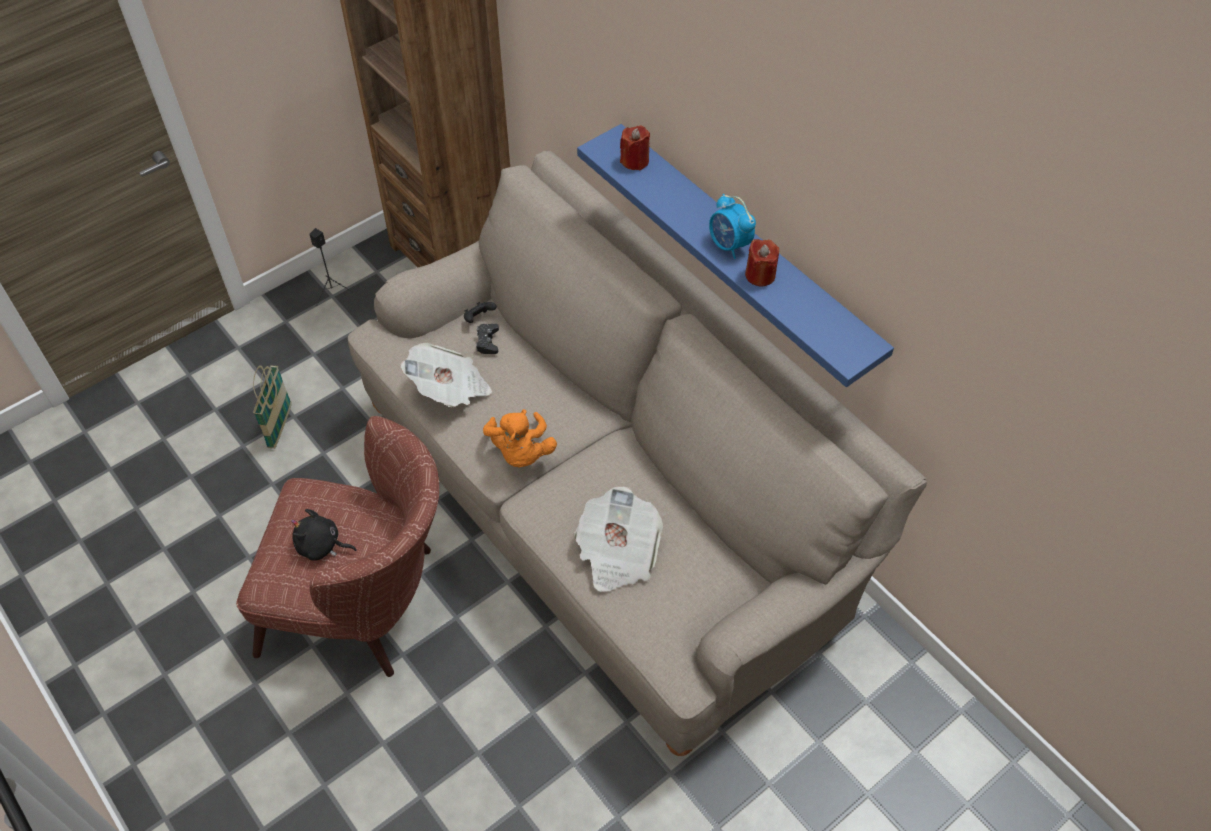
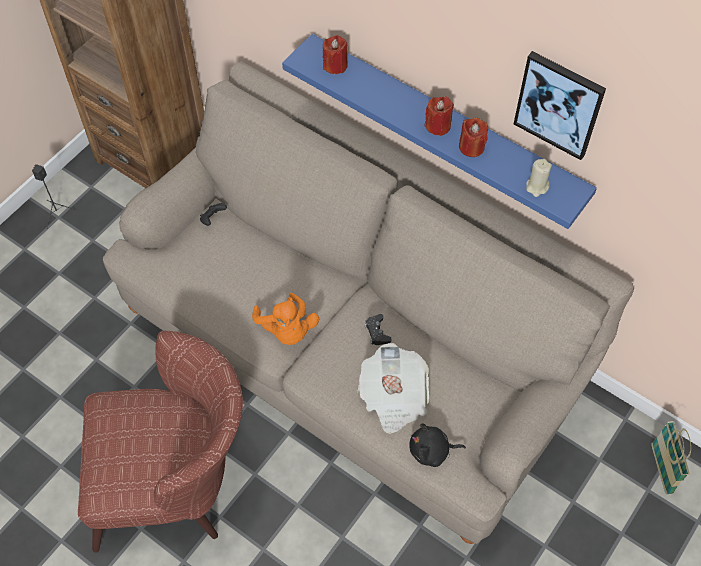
camera: 15 degrees left, 5 degrees up
basket [253,365,292,449] -> basket moved to [651,421,691,495]
black plush toy [291,509,357,561] -> black plush toy moved to [410,424,466,467]
newspaper [400,343,492,407] -> none
black game controller [476,324,499,354] -> black game controller moved to [365,314,391,345]
alarm clock [709,194,756,259] -> red candle [424,96,454,136]
none -> picture [514,51,606,160]
none -> beige candle [526,159,552,197]

